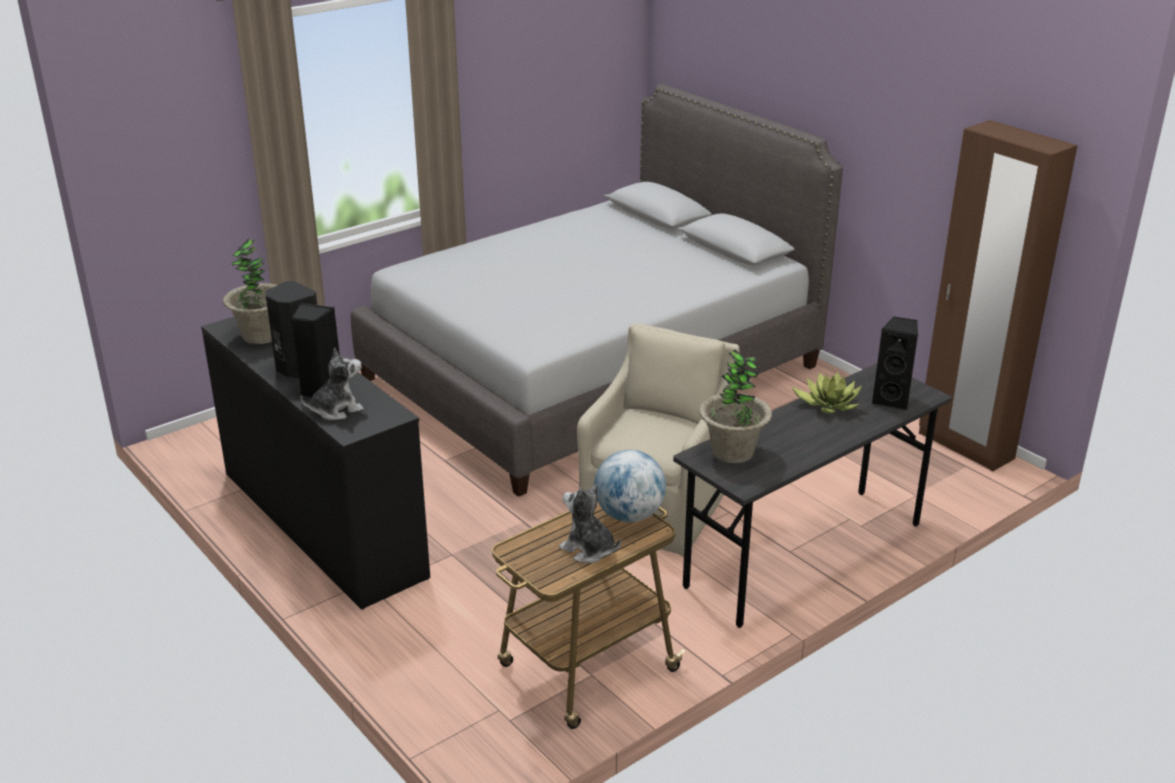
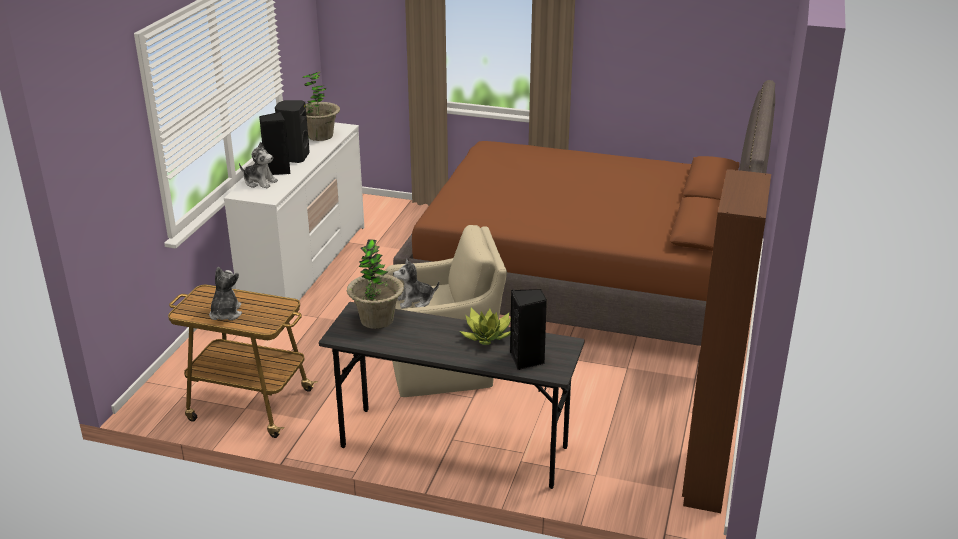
camera: 55 degrees right, 0 degrees up
black dresser [201,316,430,610] -> white dresser [224,122,364,300]
grey bed [351,84,843,497] -> brown bed [393,80,775,346]
globe [594,450,666,522] -> none
none -> plush toy [393,259,439,308]

